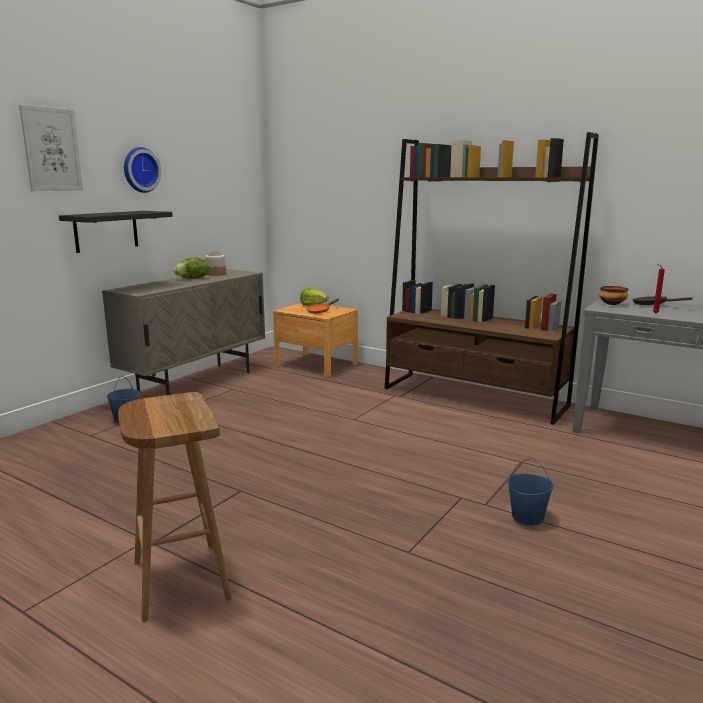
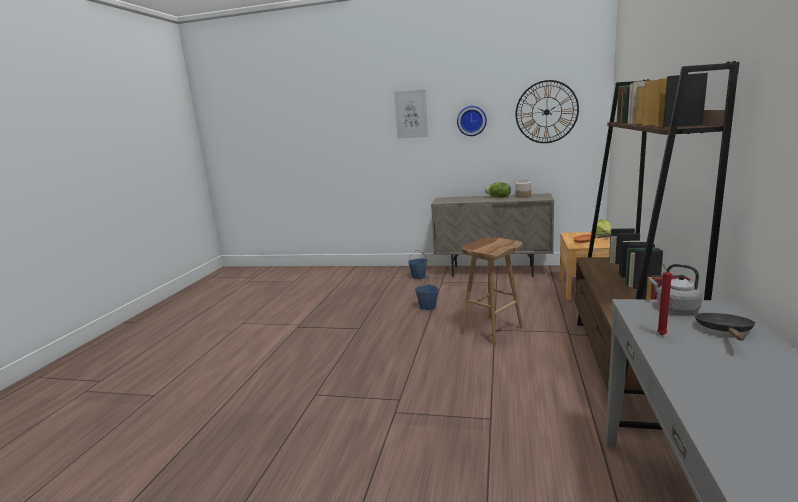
camera: 70 degrees right, 0 degrees up
black shelf [59,211,173,253] -> none
brown stool [118,392,232,622] -> brown stool moved to [461,237,523,346]
blue bucket [507,458,554,526] -> blue bucket moved to [415,277,439,310]
bowl [599,286,629,305] -> grey kettle [650,264,702,313]
none -> wall clock [515,80,579,143]

